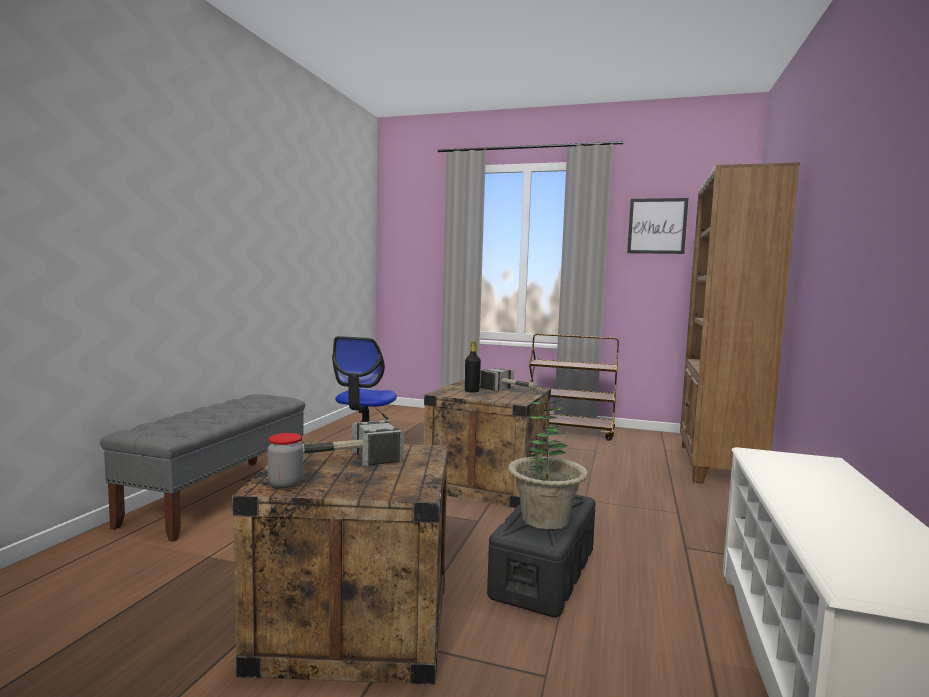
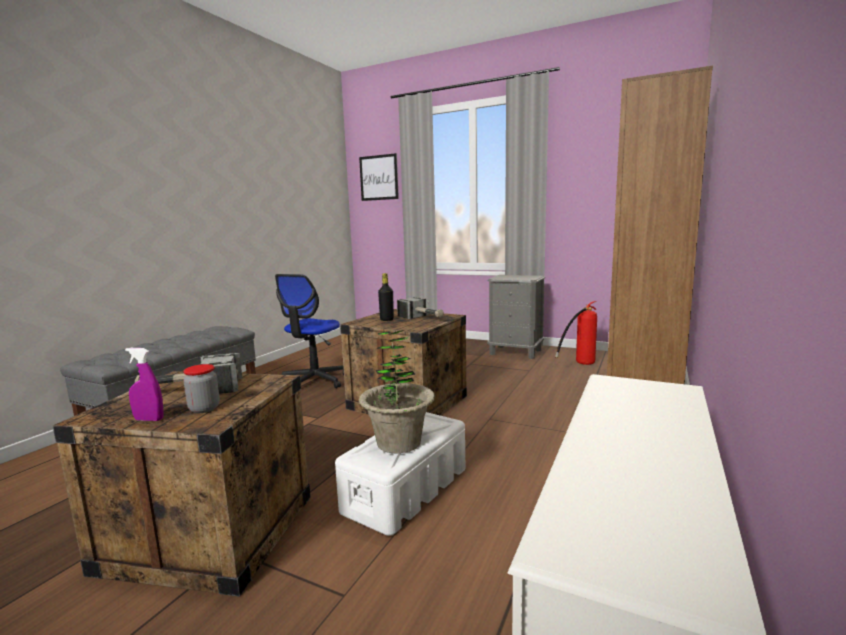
camera: 10 degrees right, 5 degrees up
jar [267,433,303,488] -> jar moved to [183,364,220,413]
black storage box [487,495,596,617] -> white storage box [335,412,465,536]
brown cart [529,334,619,441] -> grey nightstand [487,275,545,359]
picture [627,198,688,254] -> picture moved to [359,153,399,201]
none -> purple spray bottle [125,348,164,421]
none -> fire extinguisher [555,301,597,365]

